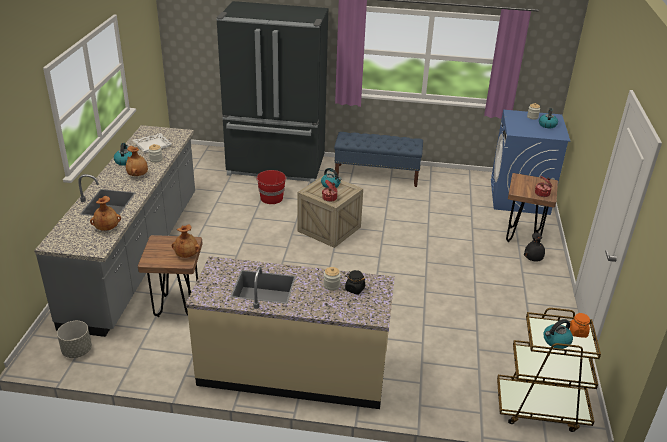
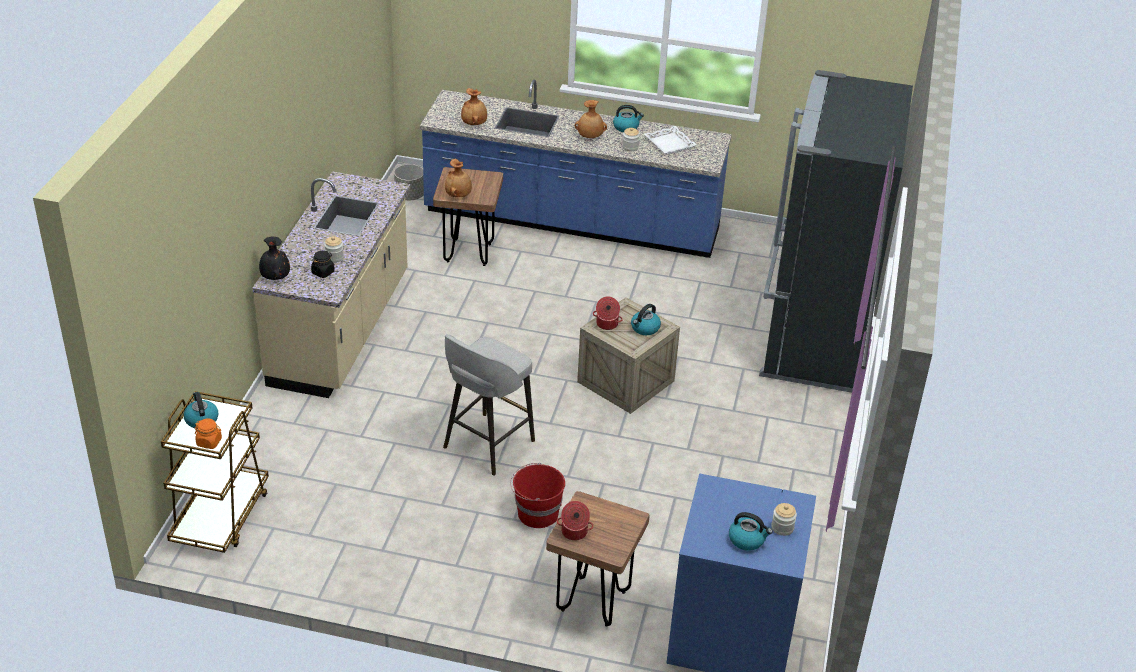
camera: 95 degrees right, 5 degrees up
grey counter [34,125,195,337] -> blue counter [420,80,732,258]
red bucket [256,170,286,204] -> red bucket moved to [511,463,565,528]
blue bench [334,132,423,187] -> none
black vase [524,233,545,262] -> black vase moved to [259,236,290,280]
none -> grey stool [443,334,535,476]

